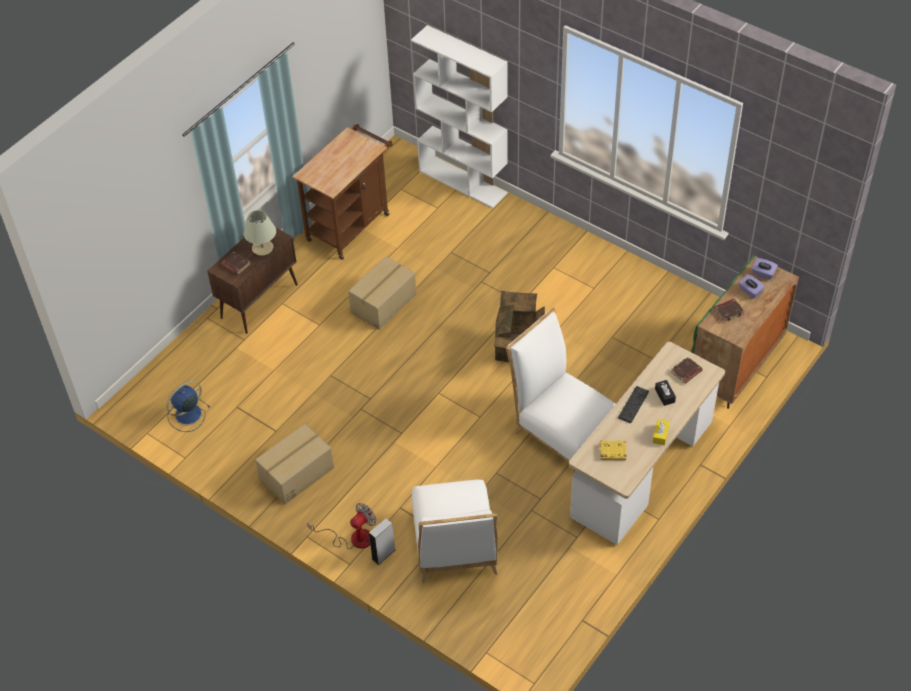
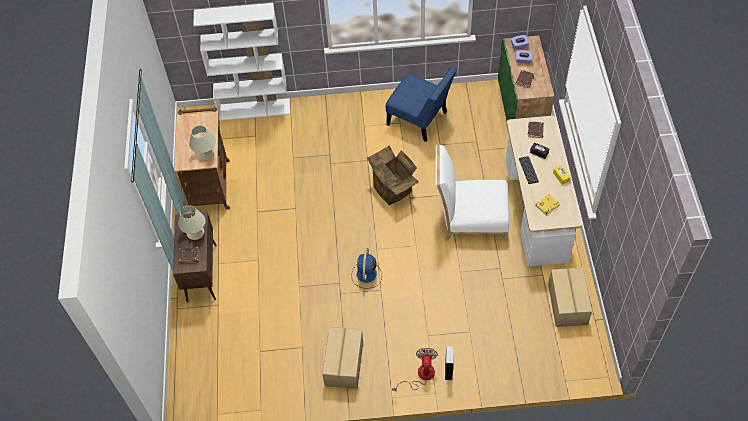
camera: 40 degrees left, 5 degrees up
blue fan [166,381,210,432] -> blue fan moved to [351,248,382,288]
cardboard box [348,256,417,330] -> cardboard box moved to [548,268,592,327]
white chair [412,479,498,583] -> none
none -> beige table lamp [189,125,216,161]
none -> blue chair [386,67,457,142]

